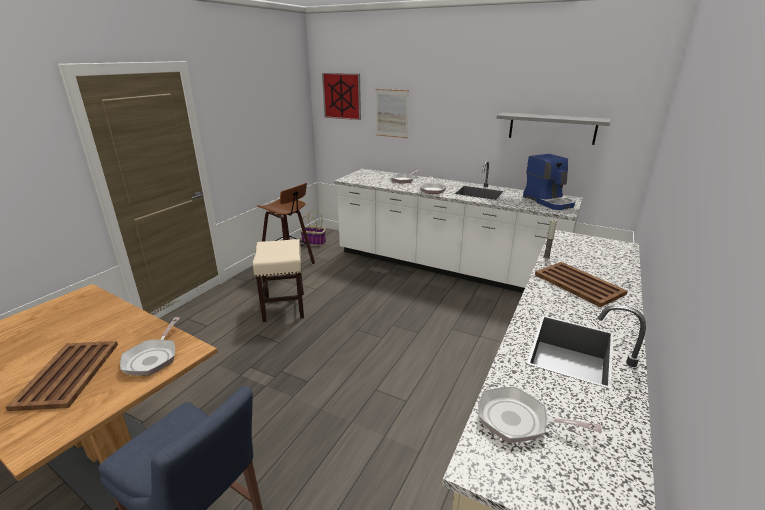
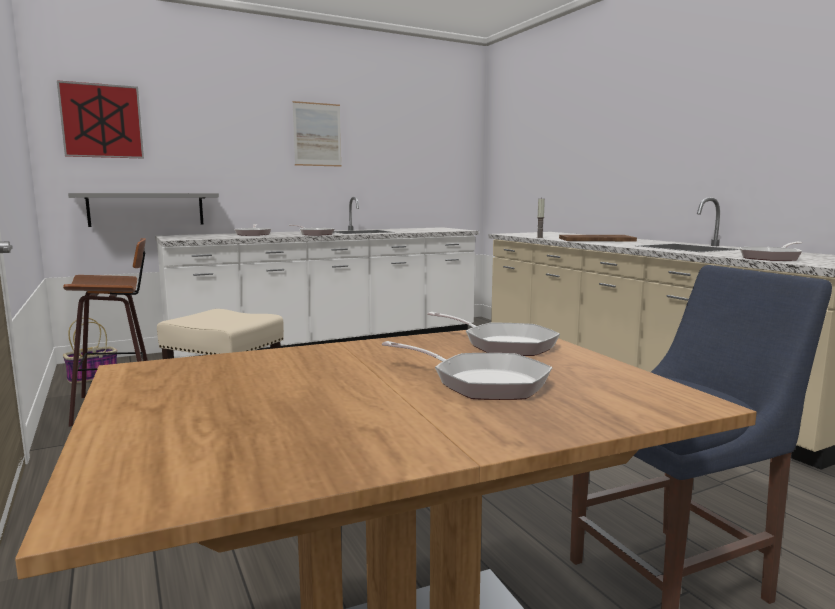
camera: 55 degrees left, 15 degrees down
brown tray [6,341,118,411] -> frying pan [382,341,552,400]
picture [376,89,409,138] -> picture moved to [292,101,341,167]
grey shelf [497,112,611,145] -> grey shelf moved to [68,193,219,227]
coffee machine [523,154,575,210] -> none

